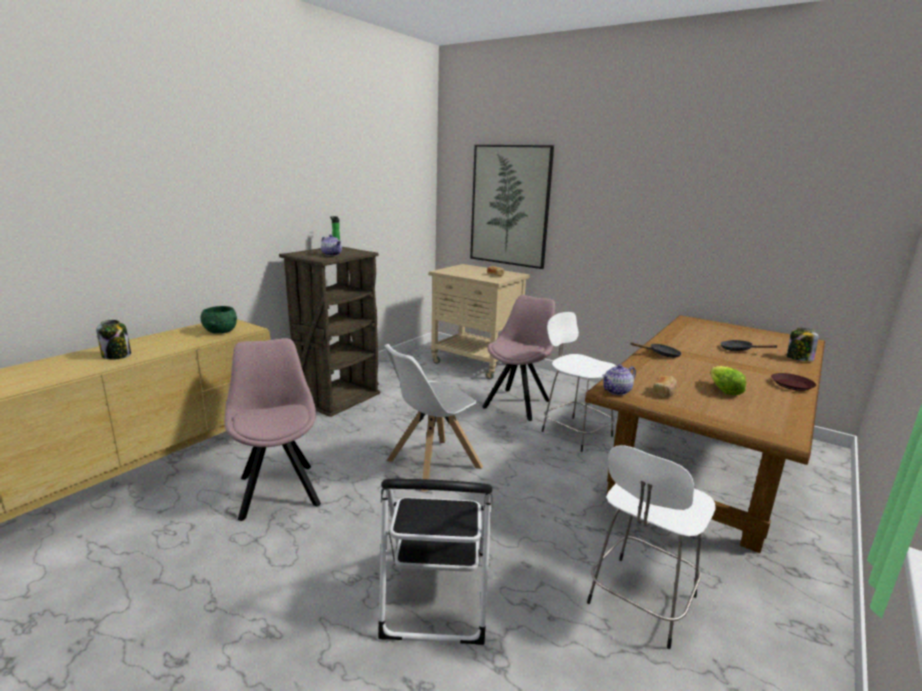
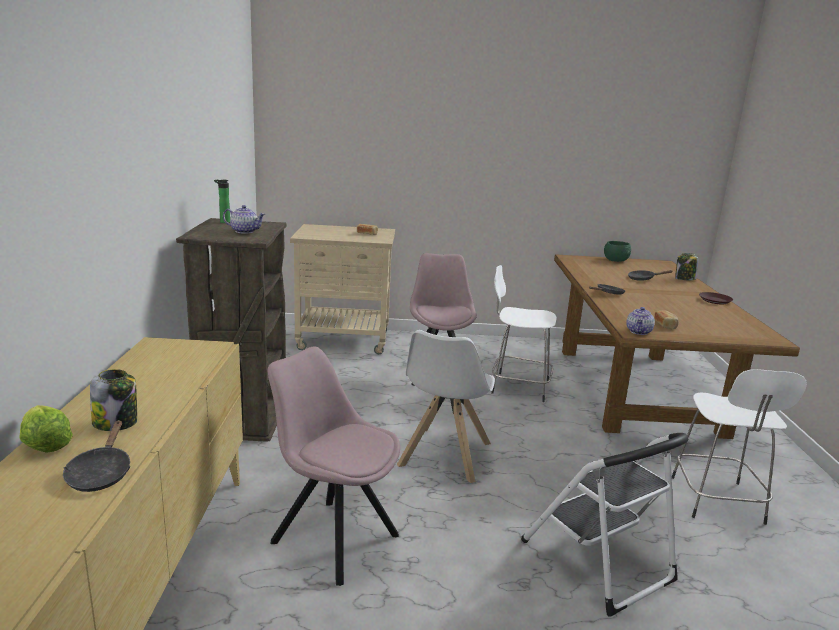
camera: 35 degrees left, 0 degrees up
green bowl [201,306,237,334] -> green bowl moved to [604,241,631,262]
picture [470,145,554,269] -> none
lettuce [711,366,746,395] -> lettuce moved to [20,405,73,453]
none -> black frying pan [63,420,130,492]

